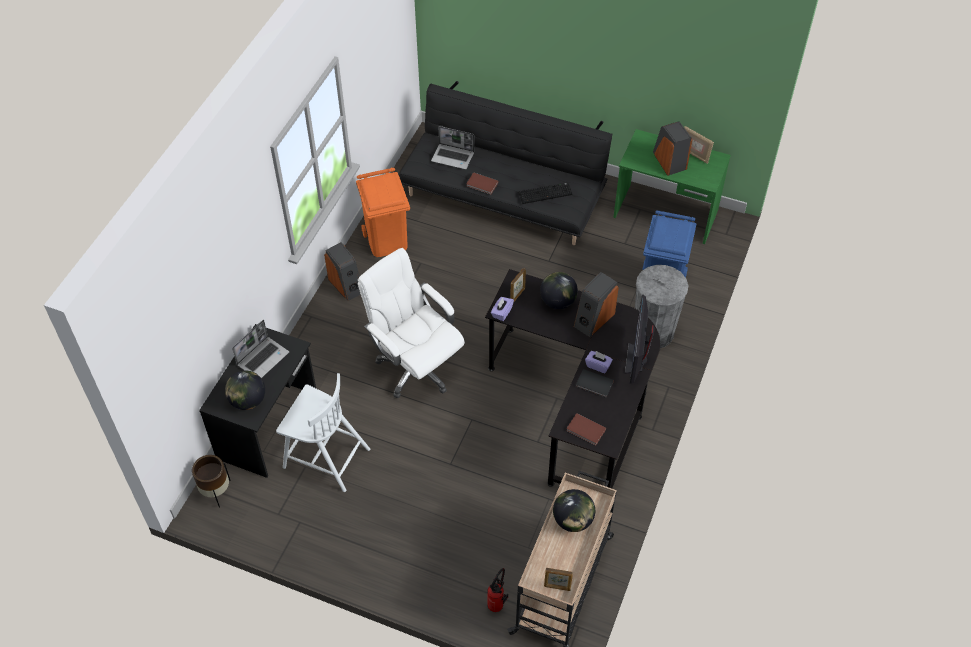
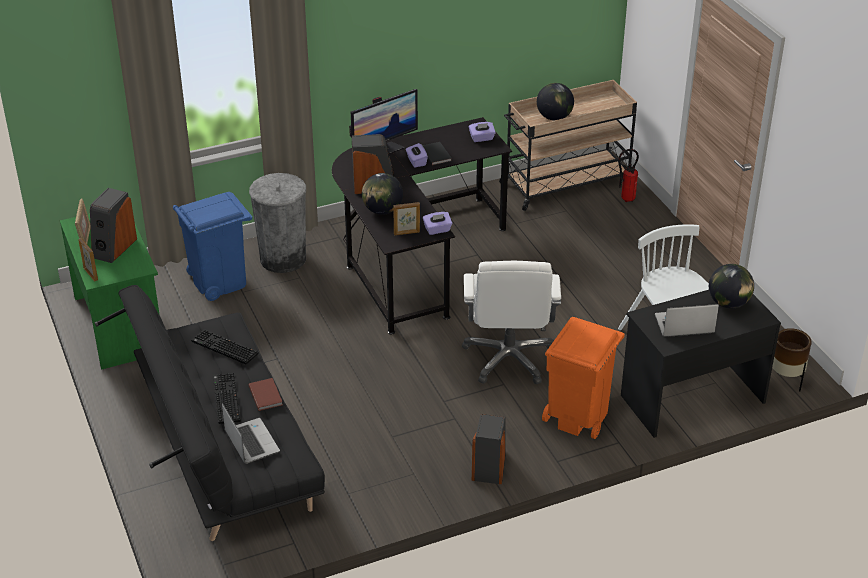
camera: 135 degrees left, 15 degrees down
orange trash can [356,168,410,257] -> orange trash can moved to [542,317,625,439]
picture frame [544,568,573,591] -> picture frame moved to [78,239,98,281]
brown book [566,413,606,445] -> purple tissue box [469,122,496,142]
none -> keyboard [213,373,241,424]

